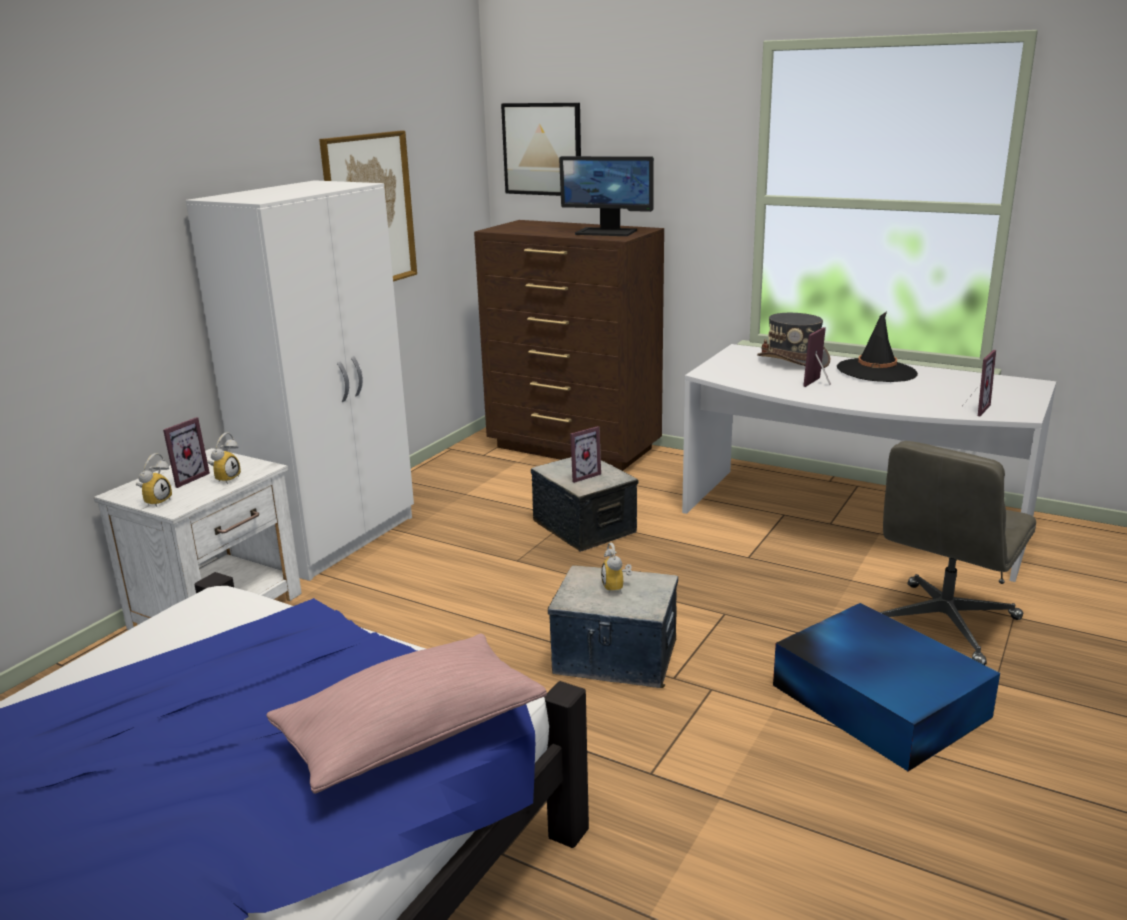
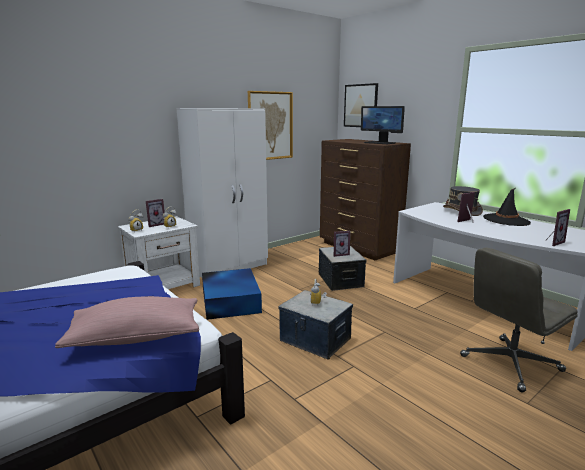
camera: 20 degrees right, 5 degrees down
blue storage box [773,603,1000,772] -> blue storage box moved to [202,268,262,320]

